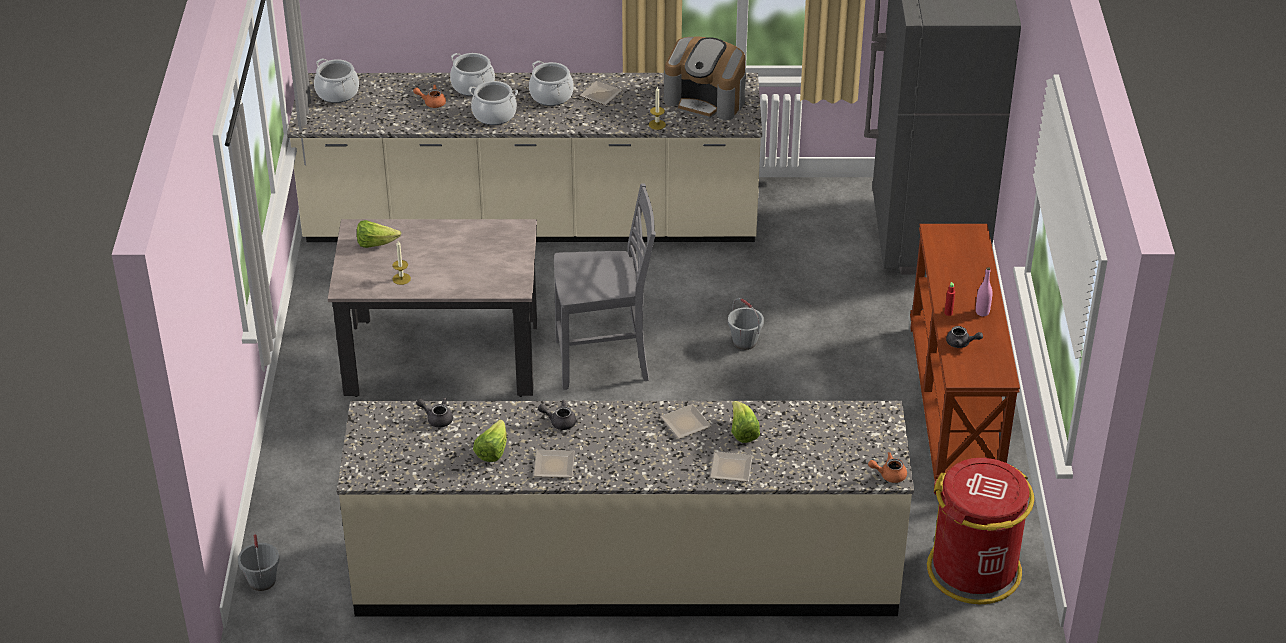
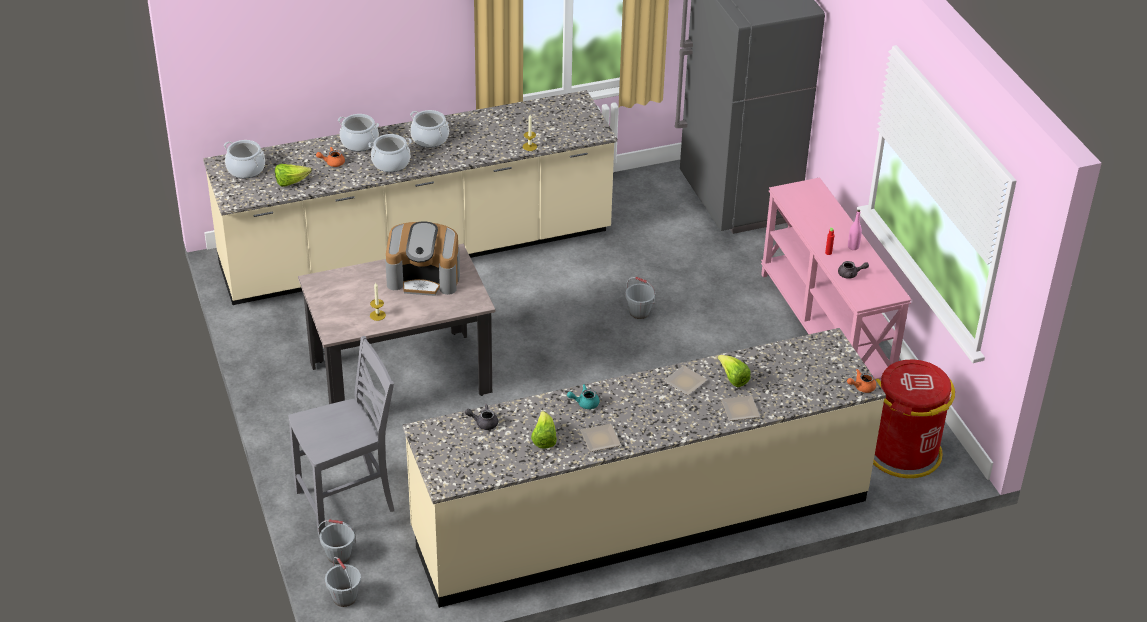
camera: 20 degrees left, 0 degrees up
lettuce [357,220,401,248] -> lettuce moved to [275,164,312,186]
grey teapot [538,400,576,430] -> turquoise teapot [567,384,599,409]
grey chair [554,183,656,390] -> grey chair moved to [289,336,395,535]
plate [579,81,622,105] -> none
coffee machine [664,37,746,120] -> coffee machine moved to [385,221,460,296]
brown console table [910,224,1020,483] -> pink console table [761,178,912,381]
none -> grey bucket [318,519,356,564]

